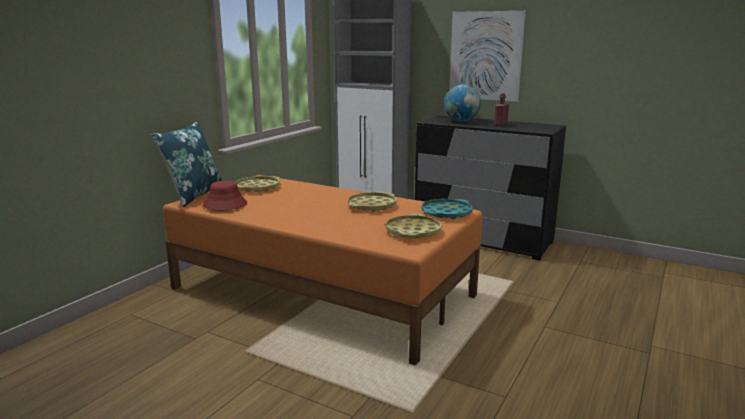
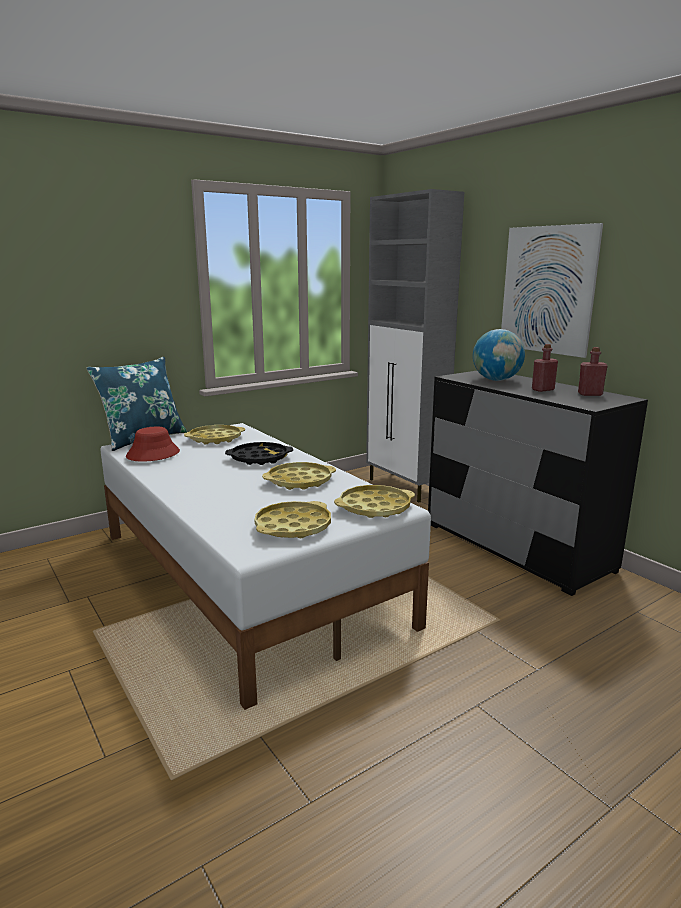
camera: 25 degrees right, 0 degrees up
orange bed [163,175,483,366] -> white bed [101,423,431,710]
turquoise tray [422,199,472,219] -> yellow tray [334,485,415,518]
none -> black tray [225,442,293,465]
none -> red bottle [578,347,608,396]

